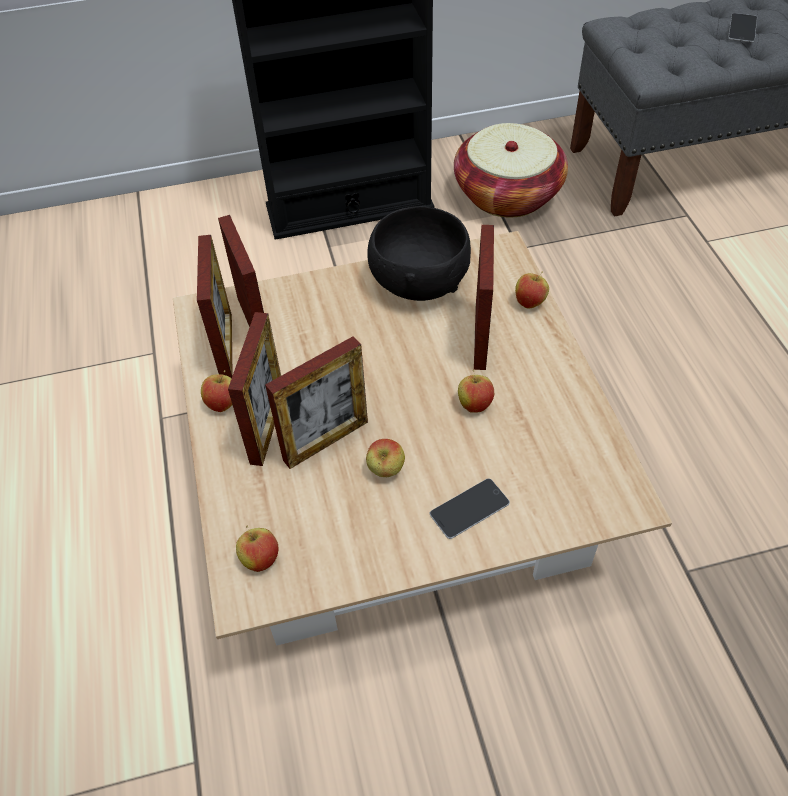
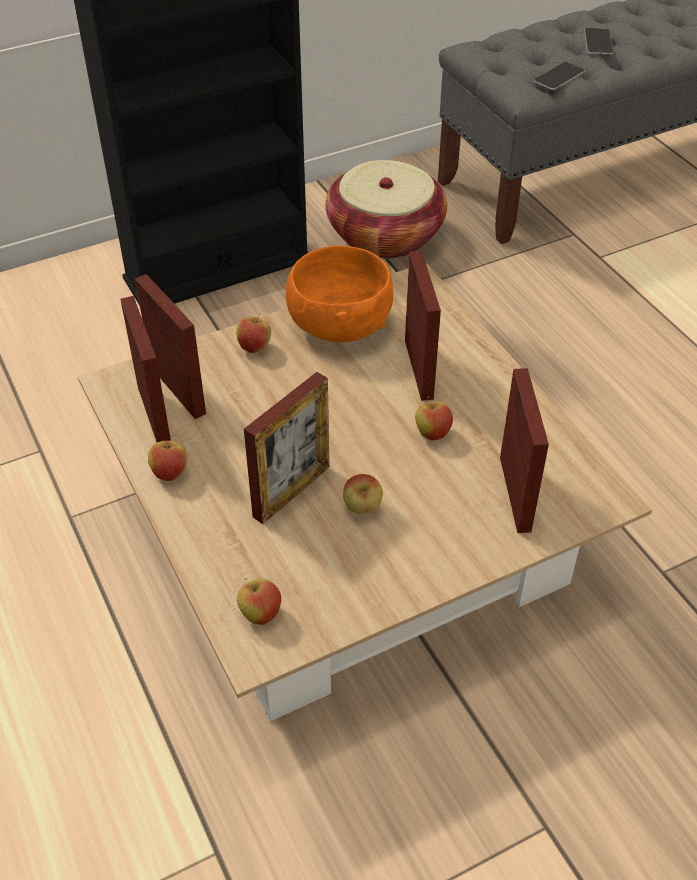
camera: 15 degrees left, 5 degrees down
picture frame [228,312,281,466] -> picture frame moved to [500,368,549,533]
black bowl [367,206,471,301] -> orange bowl [286,246,393,342]
phone [430,478,510,539] -> phone moved to [533,62,585,90]
apple [515,271,549,308] -> apple moved to [236,313,271,353]

